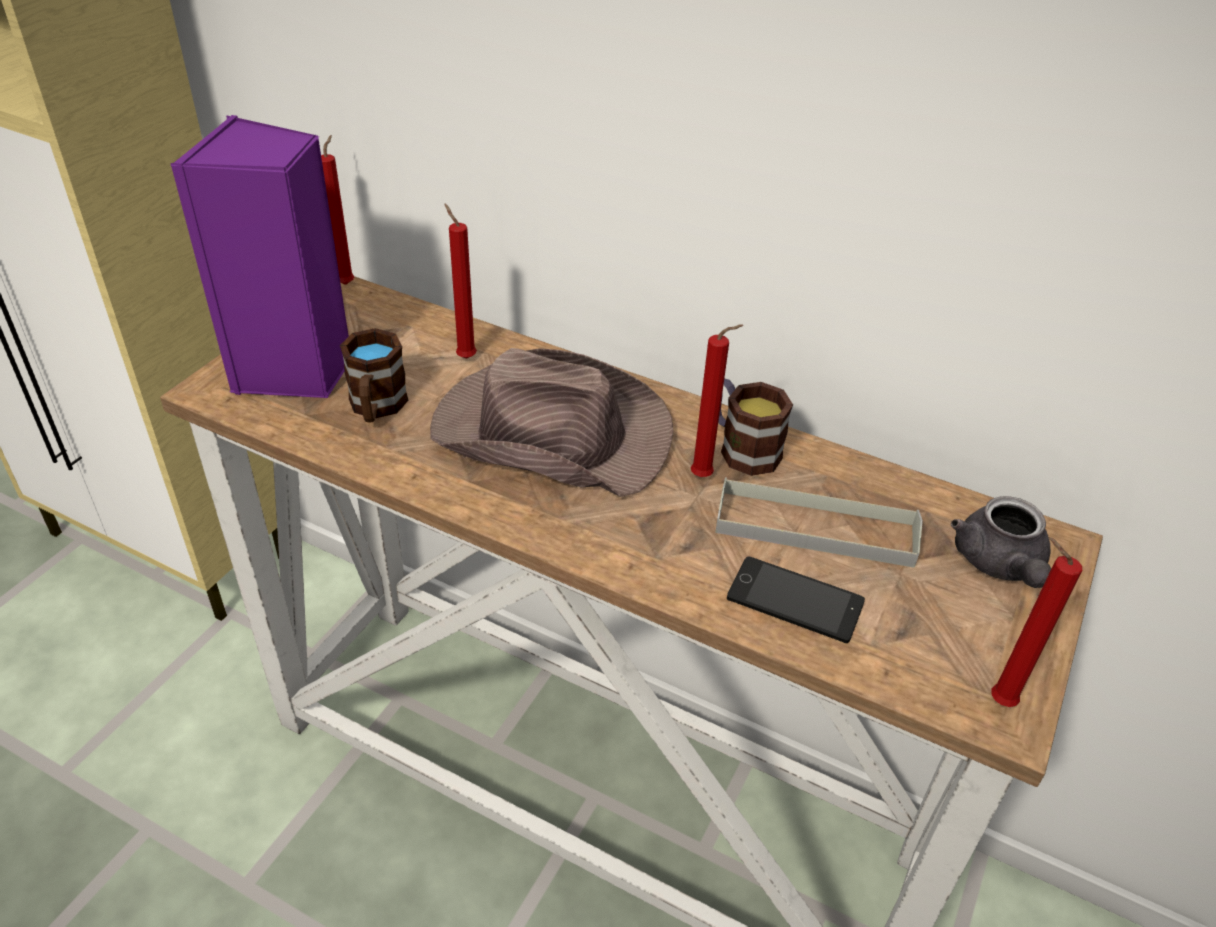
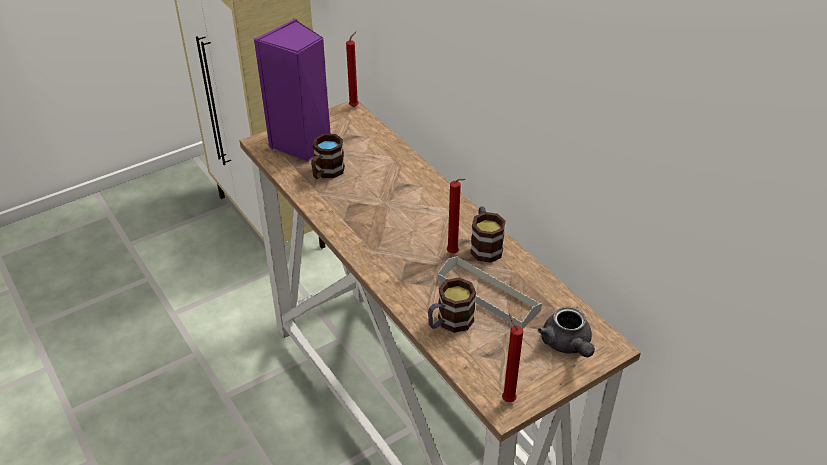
camera: 30 degrees right, 0 degrees up
brown hat [430,348,673,497] -> none
red candle [444,204,477,359] -> none
phone [727,556,865,643] -> mug [428,277,476,333]
grey teapot [951,496,1051,588] -> grey teapot turned 45 degrees counterclockwise [538,307,595,357]

